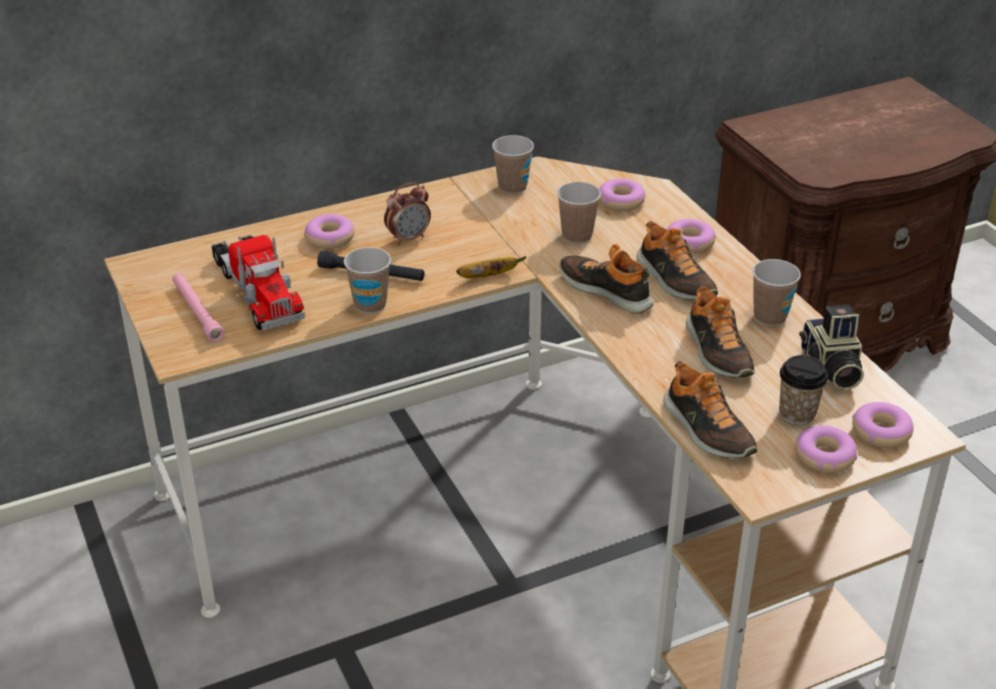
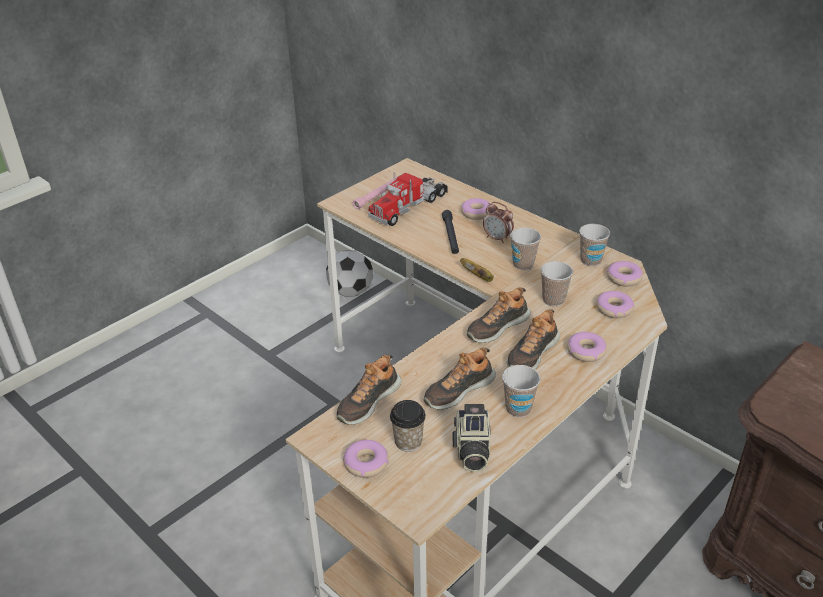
camera: 70 degrees right, 0 degrees up
cup [344,247,391,313] -> cup moved to [510,228,541,270]
shoe [559,244,654,314] -> shoe turned 150 degrees counterclockwise [467,287,531,343]
camera [799,305,864,390] -> camera turned 60 degrees counterclockwise [453,404,491,472]
donut [852,402,914,448] -> donut moved to [607,261,643,287]
none -> football [326,251,373,297]

